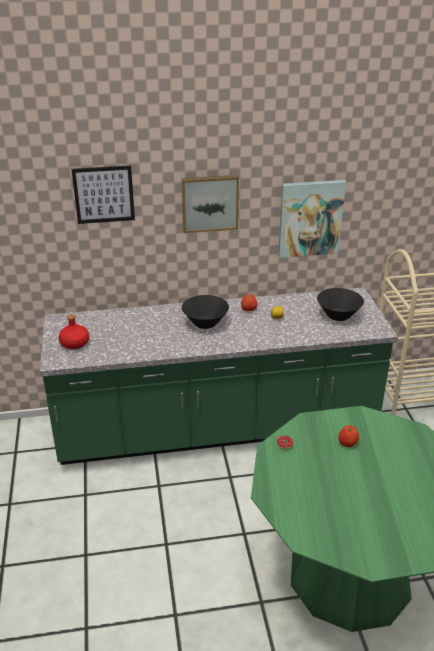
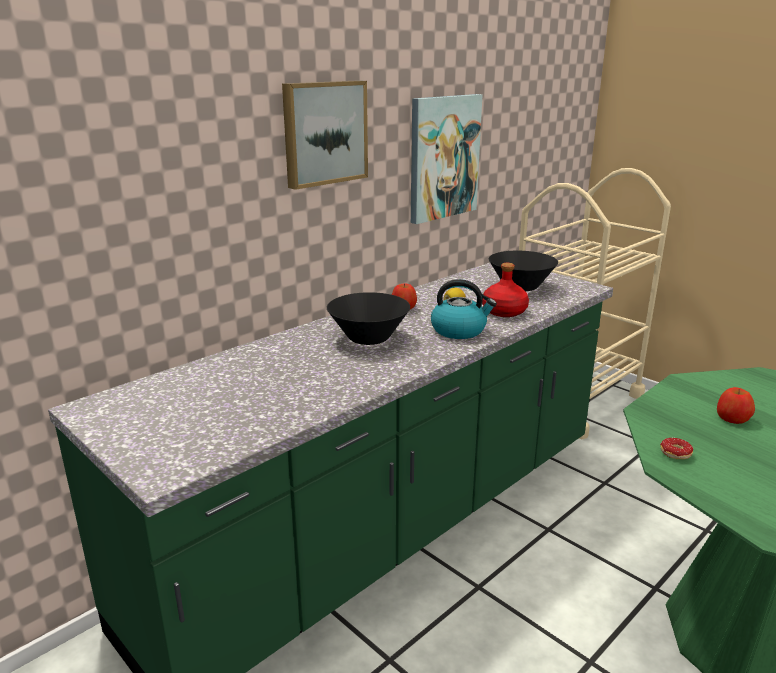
camera: 35 degrees left, 10 degrees down
red bottle [59,314,89,349] -> red bottle moved to [482,263,529,317]
picture [72,165,135,224] -> none
none -> kettle [431,279,497,339]

